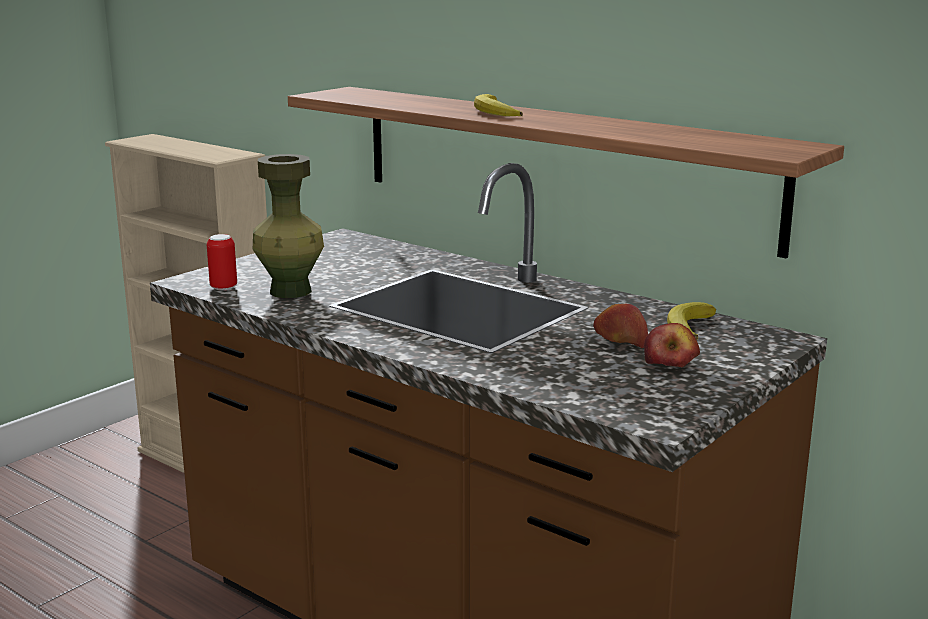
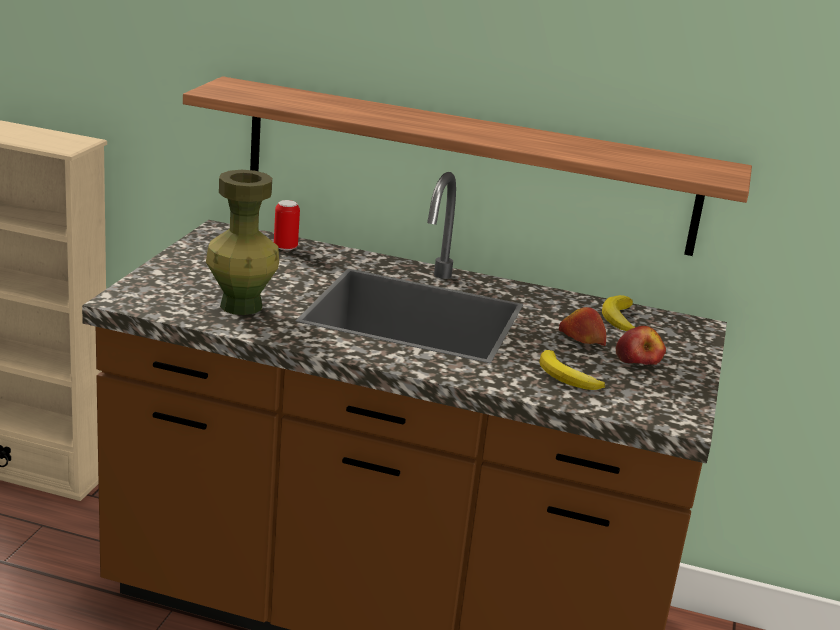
camera: 25 degrees left, 5 degrees up
can [207,234,237,290] -> can moved to [274,200,300,251]
banana [474,94,523,117] -> banana moved to [540,350,605,390]

